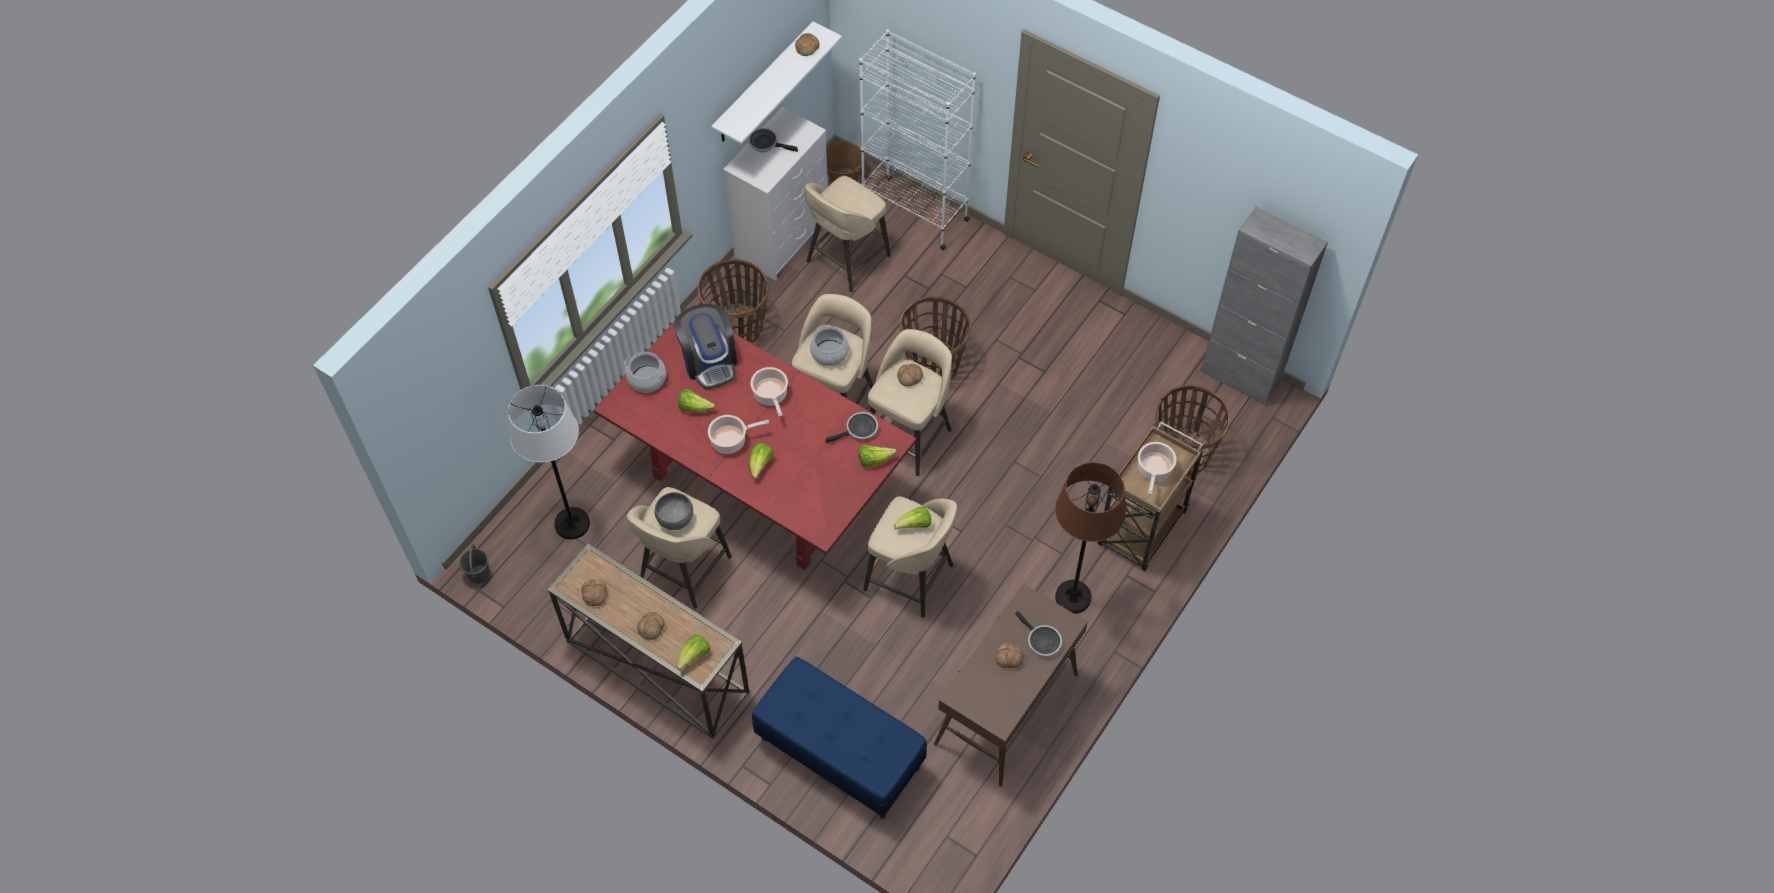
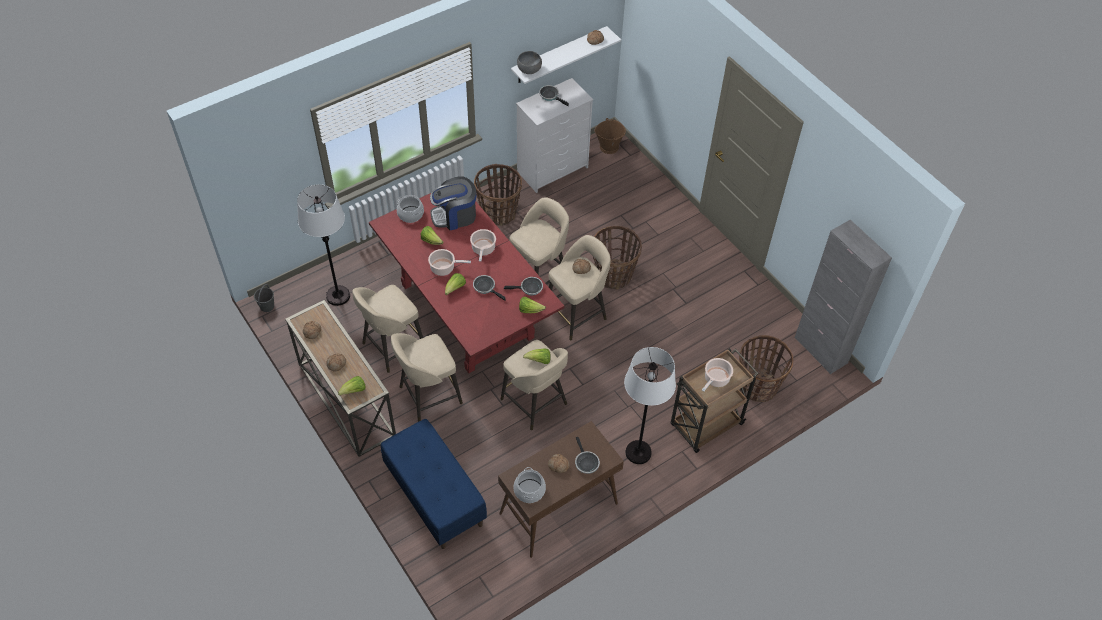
camera: 20 degrees right, 5 degrees down
grey bowl [655,492,693,530] -> grey bowl moved to [517,51,542,74]
coffee machine [674,304,737,389] -> coffee machine turned 75 degrees clockwise [430,177,476,230]
beige stool [805,176,891,292] -> beige stool moved to [391,333,463,422]
cooking pot [810,325,849,366] -> cooking pot moved to [514,467,546,503]
white bookcase [859,29,976,250] -> none
brown floor lamp [1055,462,1126,614] -> white floor lamp [624,347,676,464]
none -> frying pan [473,275,505,300]

